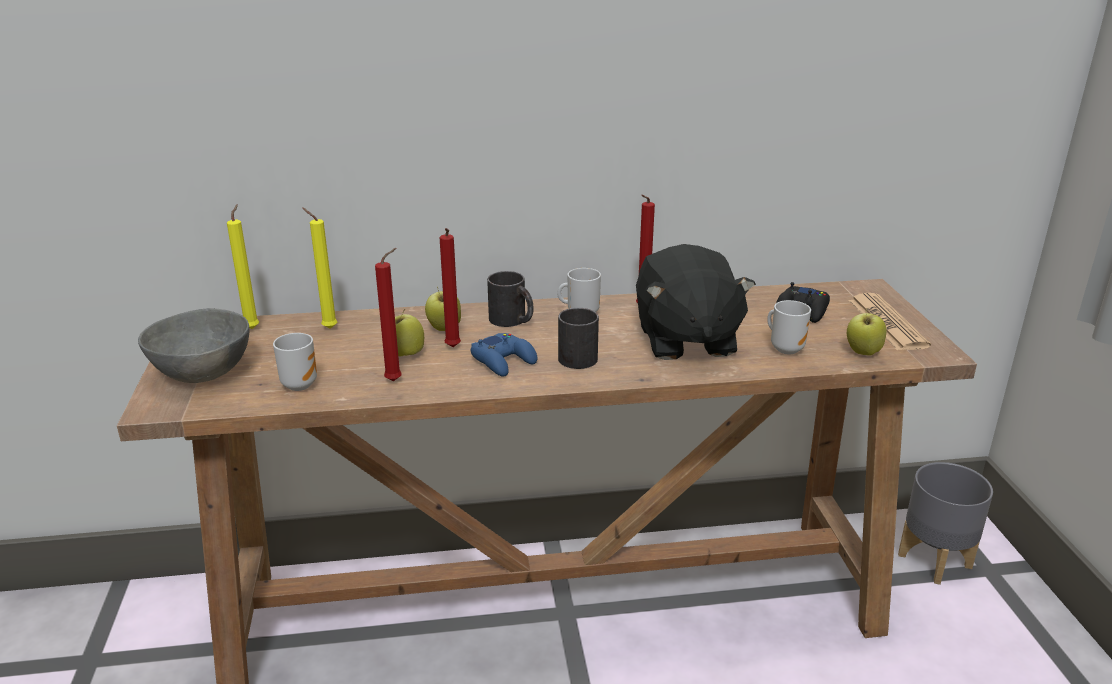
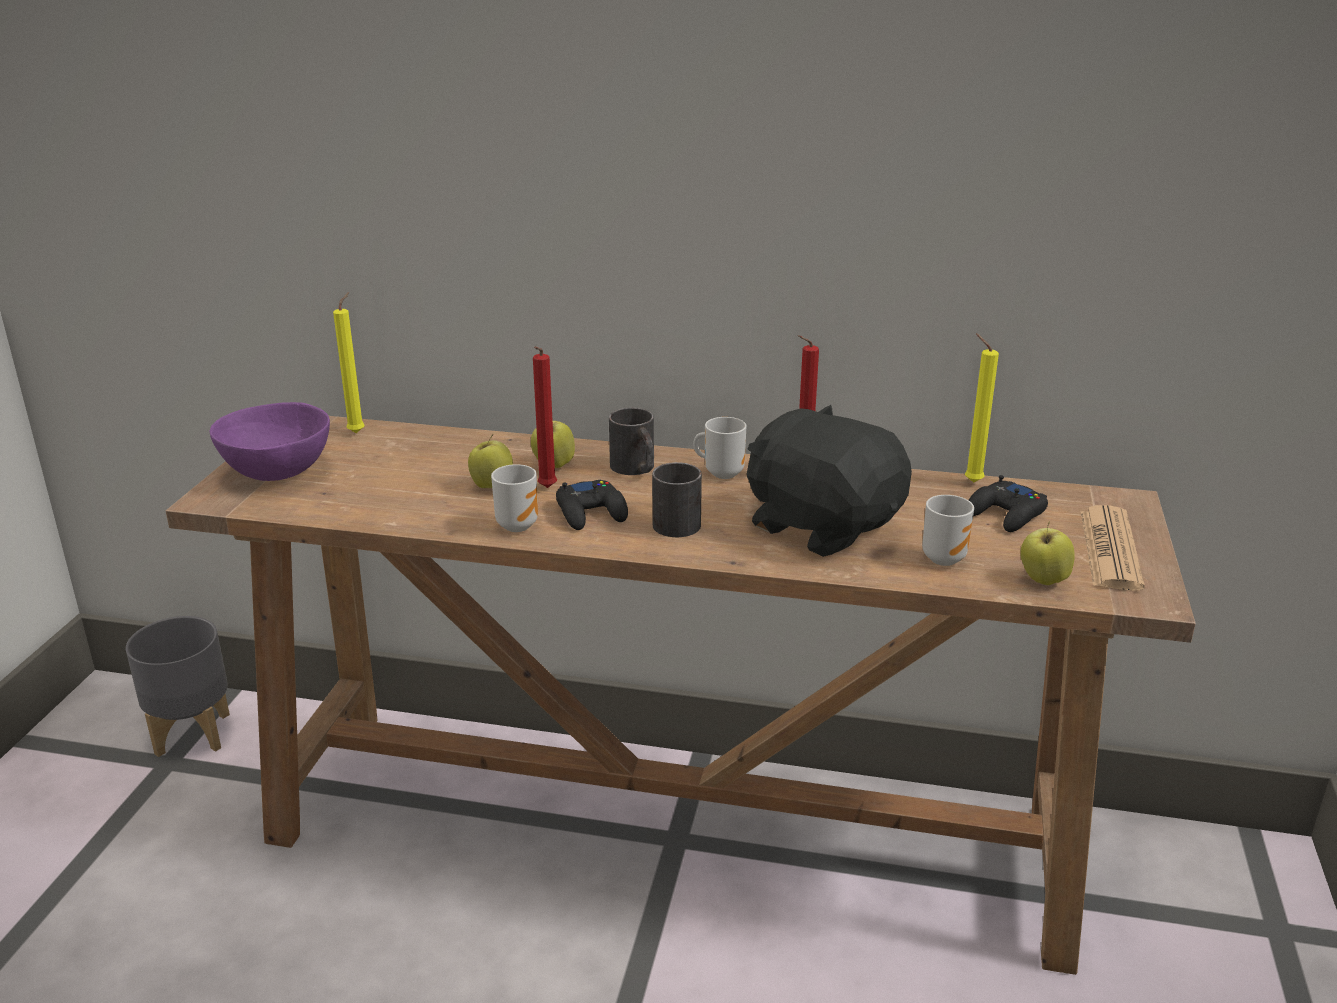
camera: 20 degrees right, 0 degrees up
grey bowl [138,308,249,383] -> purple bowl [210,402,330,481]
mug [273,333,317,391] -> mug moved to [491,464,538,532]
yellow candle [302,207,337,329] -> yellow candle moved to [965,333,999,483]
red candle [375,248,402,381] -> none
blue game controller [471,333,537,377] -> black game controller [556,480,628,530]
black plush toy [636,244,756,360] -> black plush toy turned 120 degrees clockwise [746,405,912,557]
grey planter [898,462,993,585] -> grey planter moved to [126,616,230,757]

